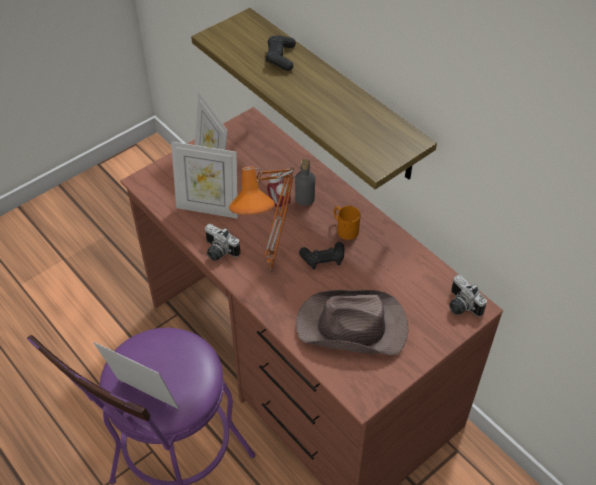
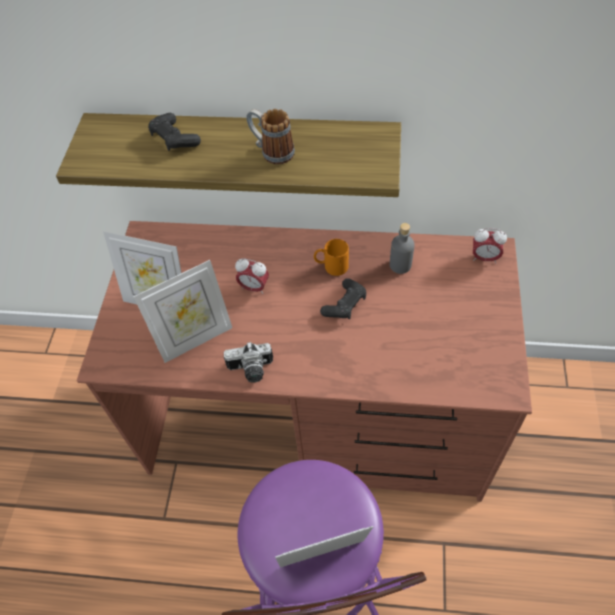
camera: 40 degrees left, 5 degrees up
orange table lamp [229,166,295,272] -> none
grey bottle [295,159,315,206] -> grey bottle moved to [390,223,415,274]
brown hat [296,290,409,356] -> none
camera [449,275,487,317] -> alarm clock [473,228,507,263]
none -> mug [246,109,295,164]

